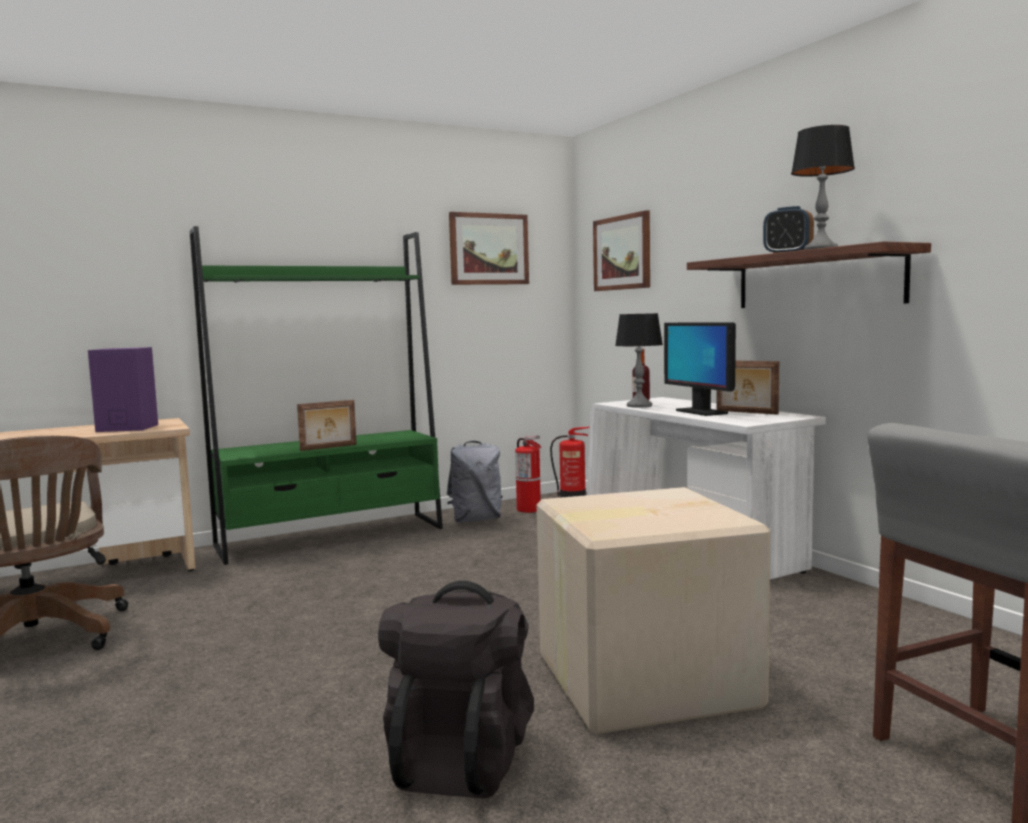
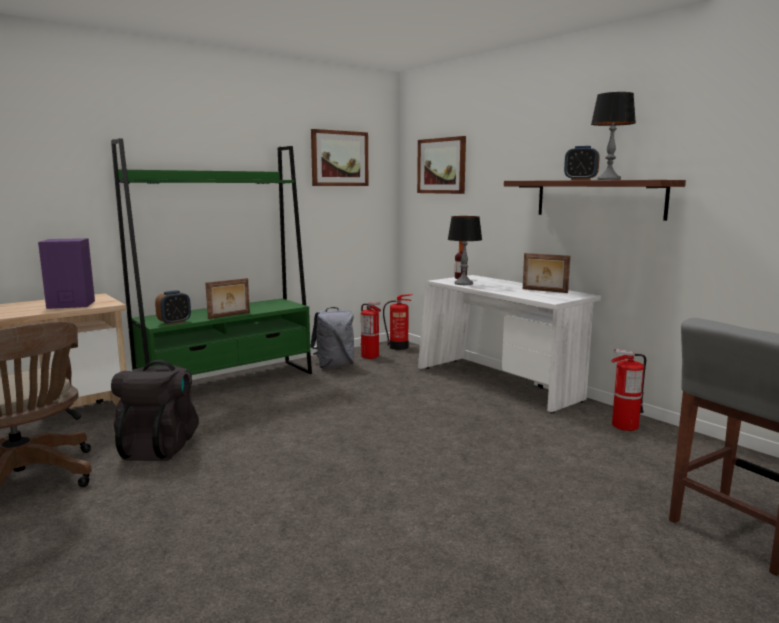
camera: 10 degrees left, 5 degrees up
black backpack [378,581,534,798] -> black backpack moved to [111,360,199,461]
cardboard box [537,487,770,734] -> none
monitor [664,322,736,416] -> none
none -> alarm clock [155,290,191,325]
none -> fire extinguisher [611,349,646,431]

